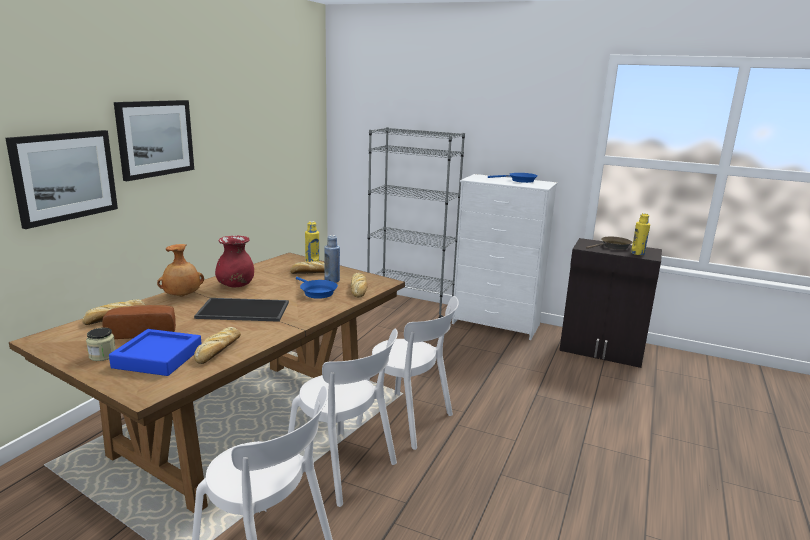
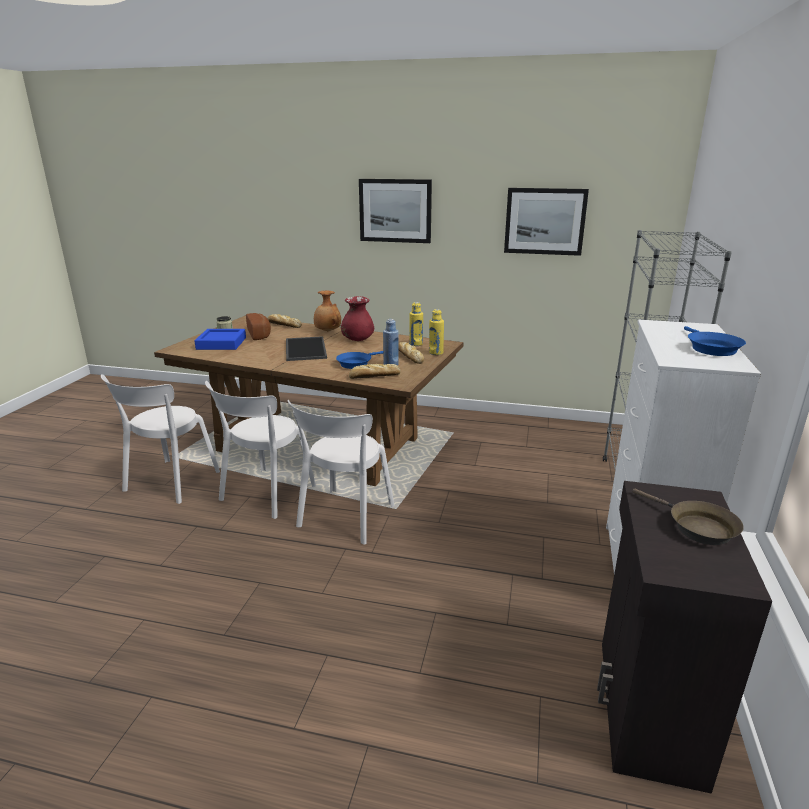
camera: 80 degrees right, 5 degrees up
picture [5,130,118,229] -> picture moved to [504,188,589,256]
bread [194,327,241,364] -> none
yellow bottle [631,213,650,255] -> yellow bottle moved to [409,302,423,346]

